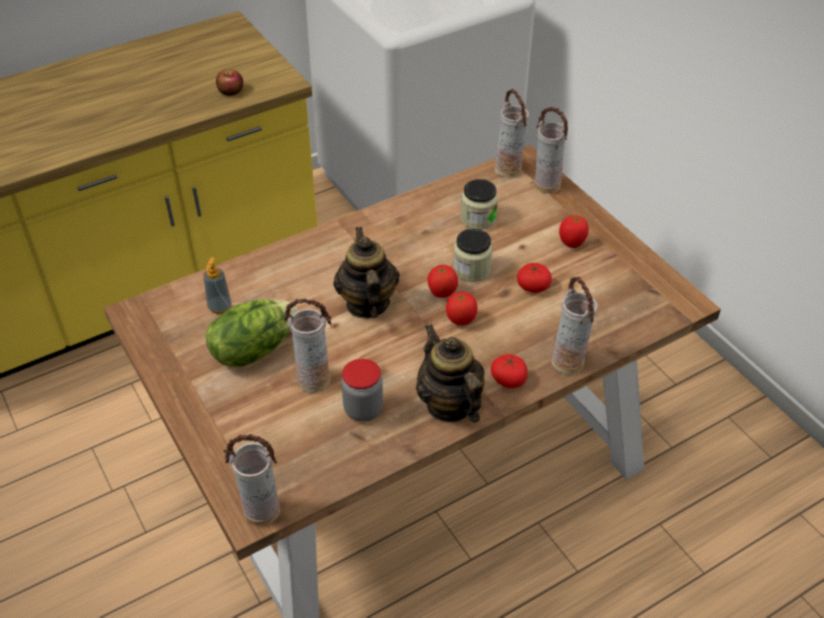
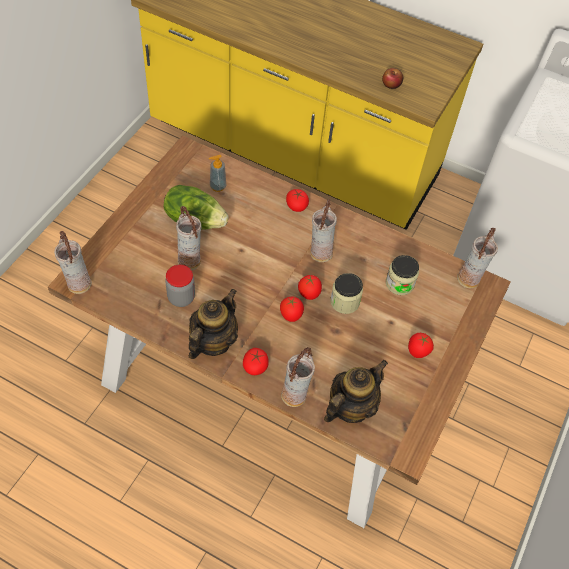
camera: 55 degrees right, 10 degrees up
teapot [333,227,400,318] -> teapot moved to [324,360,388,423]
tomato [517,262,552,293] -> tomato moved to [286,189,309,212]
vase [534,107,568,193] -> vase moved to [310,199,337,262]

